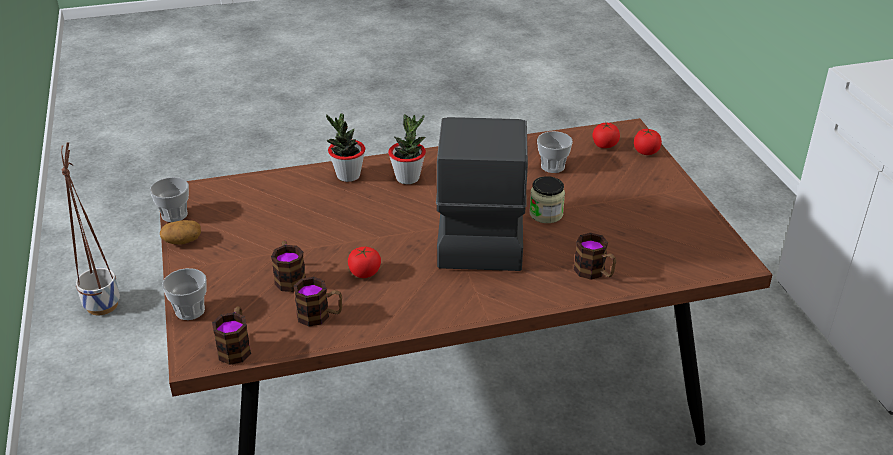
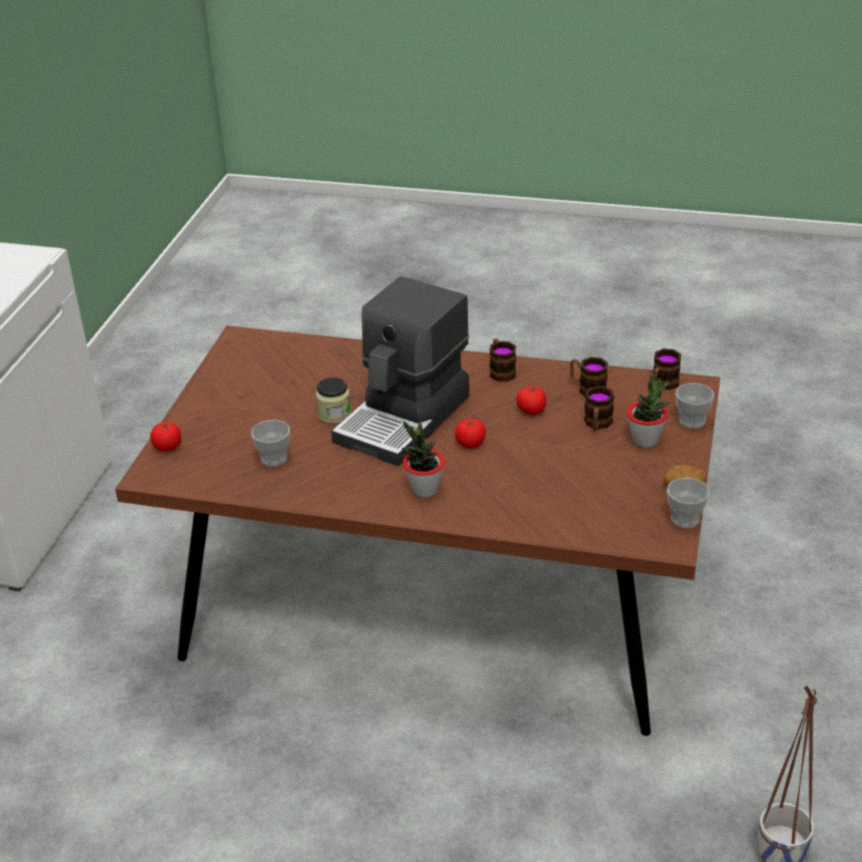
camera: 150 degrees left, 0 degrees up
potted plant [326,113,365,182] -> potted plant moved to [627,374,669,448]
mug [574,233,616,280] -> mug moved to [489,338,516,382]
tomato [593,123,620,148] -> tomato moved to [455,419,486,448]

